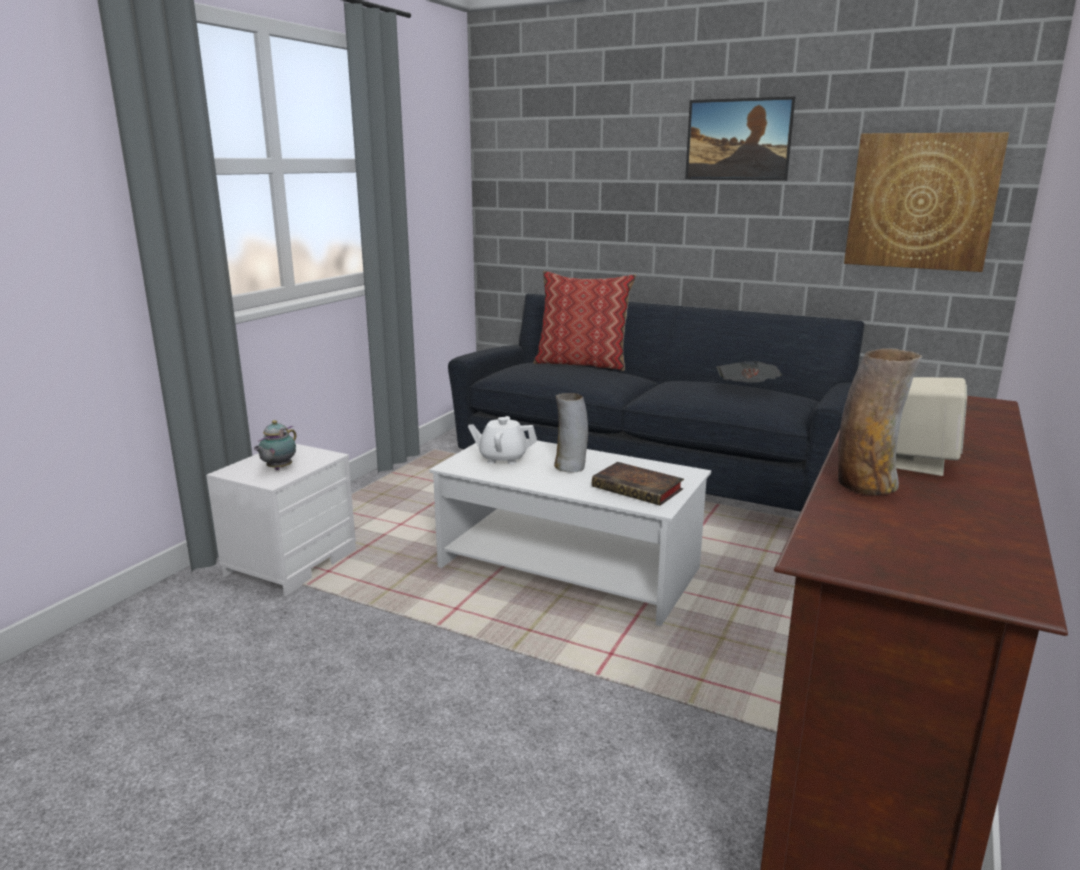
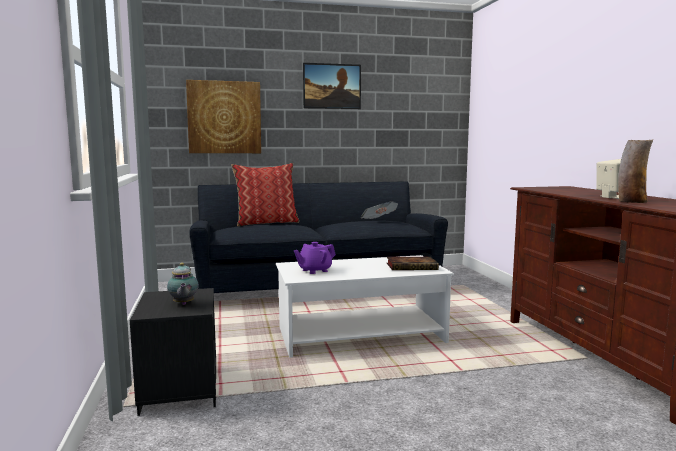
camera: 40 degrees left, 10 degrees down
white nightstand [206,444,356,596] -> black nightstand [130,288,216,416]
white teapot [468,416,537,465] -> purple teapot [294,242,336,274]
vase [554,393,588,473] -> none
picture [844,132,1009,272] -> picture moved to [186,80,261,153]

